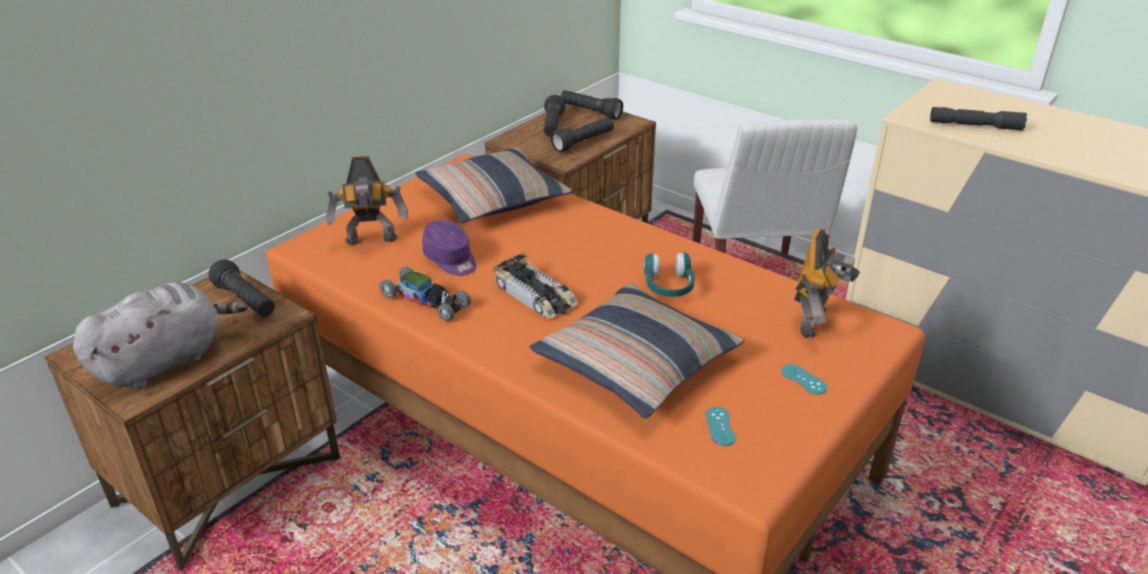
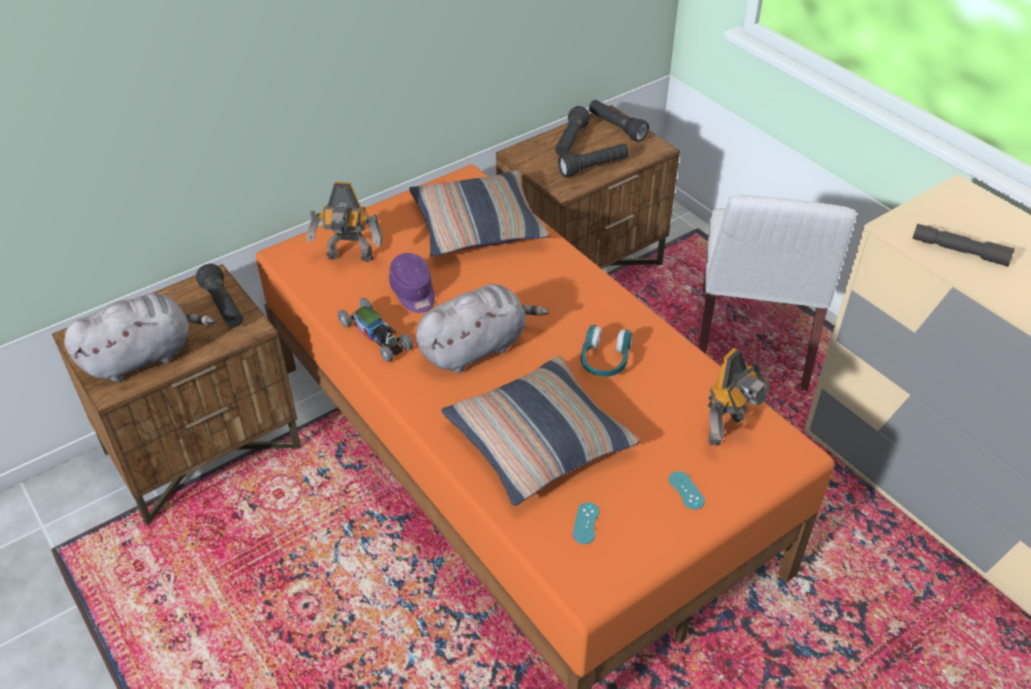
camera: 15 degrees right, 10 degrees up
toy car [493,253,578,319] -> grey plush toy [416,284,549,373]

